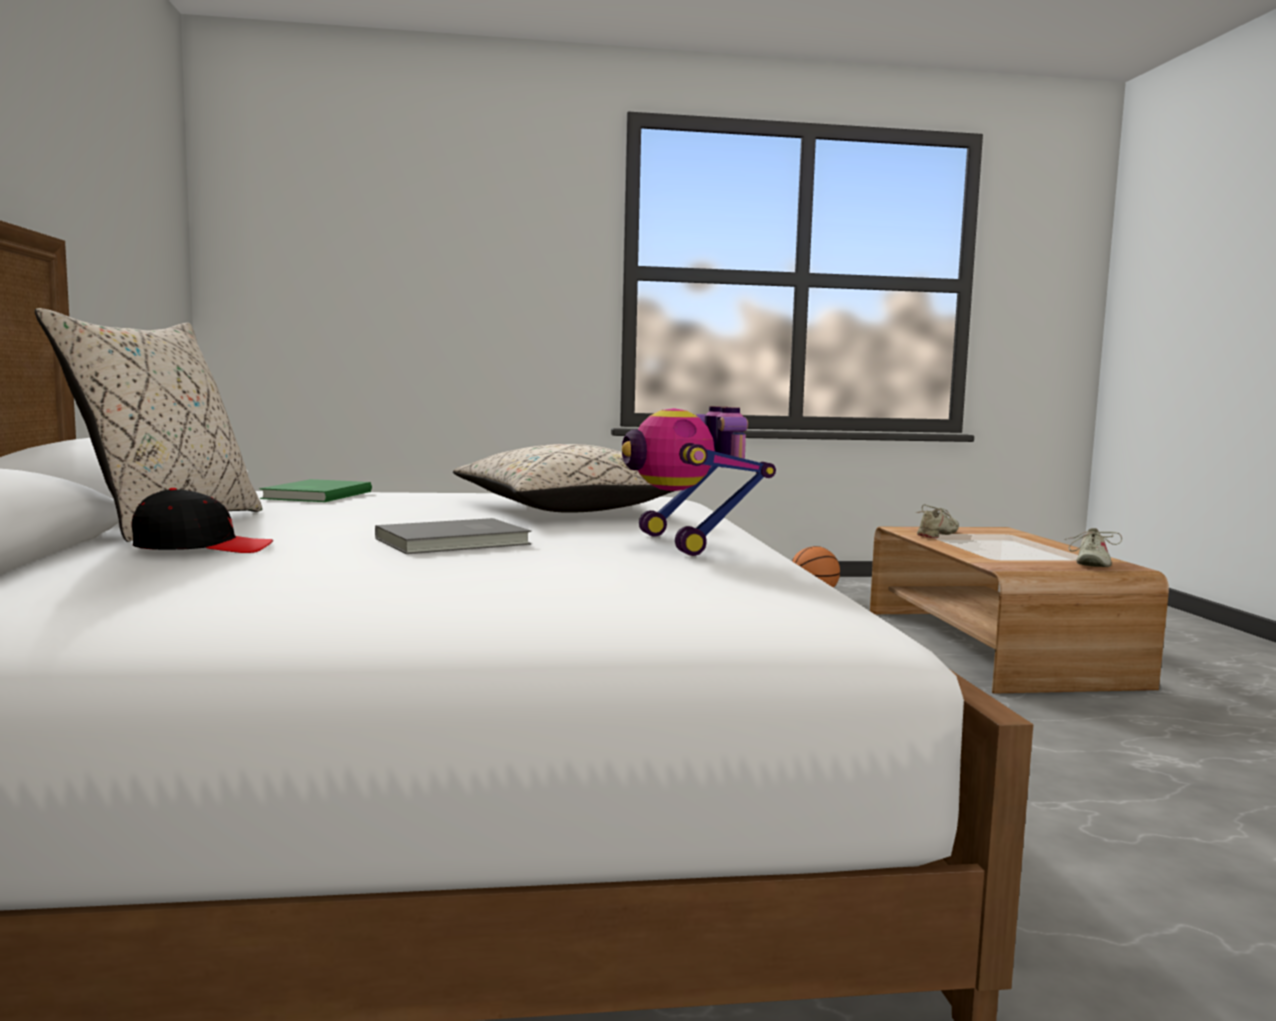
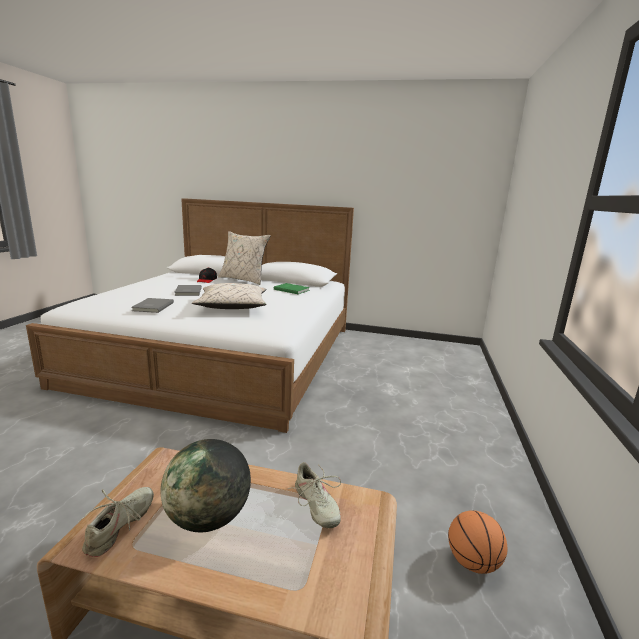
camera: 110 degrees right, 10 degrees up
toy robot [622,406,776,556] -> grey book [131,298,174,313]
beige shoe [1064,528,1122,567] -> beige shoe turned 60 degrees clockwise [78,487,154,557]
none -> globe [161,439,251,532]

